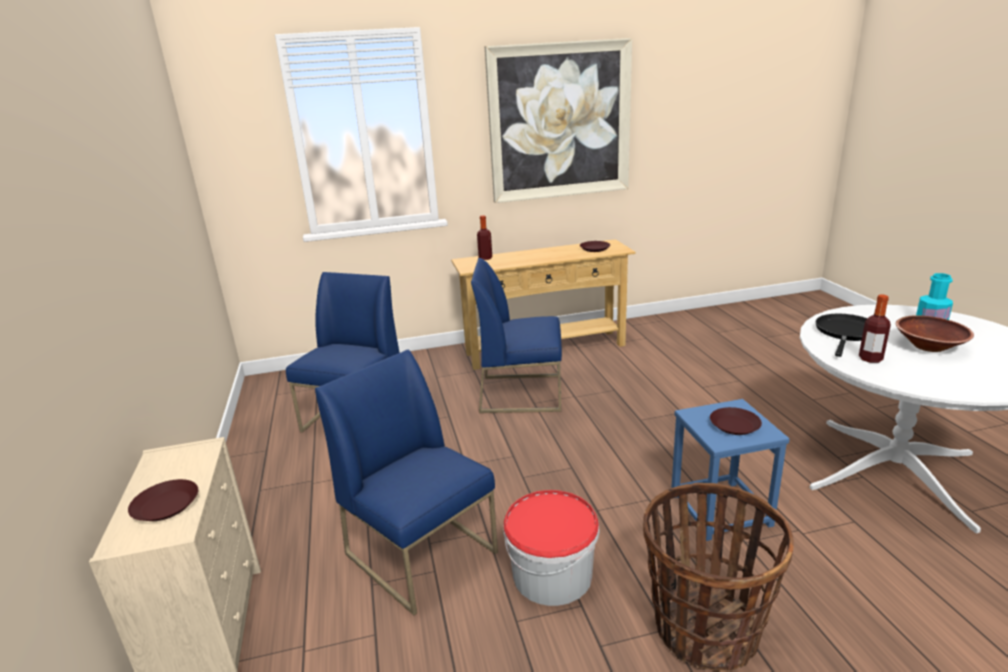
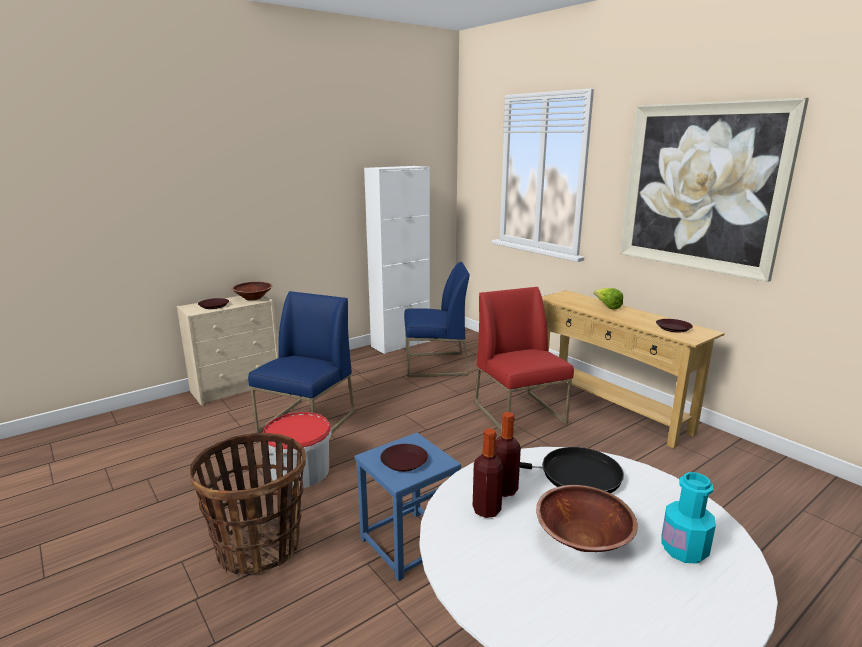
camera: 65 degrees right, 5 degrees down
blue chair [471,258,562,413] -> red chair [475,287,574,430]
bottle [477,215,492,260] -> bottle moved to [473,428,504,518]
none -> brown bowl [232,282,272,301]
none -> white cabinet [364,166,430,354]
none -> lettuce [594,288,623,310]

